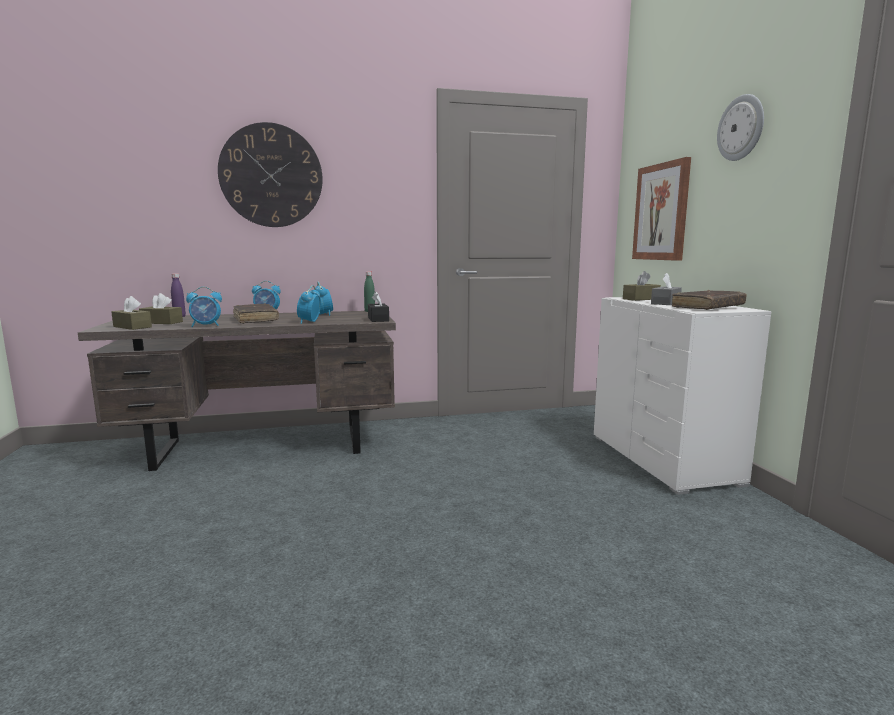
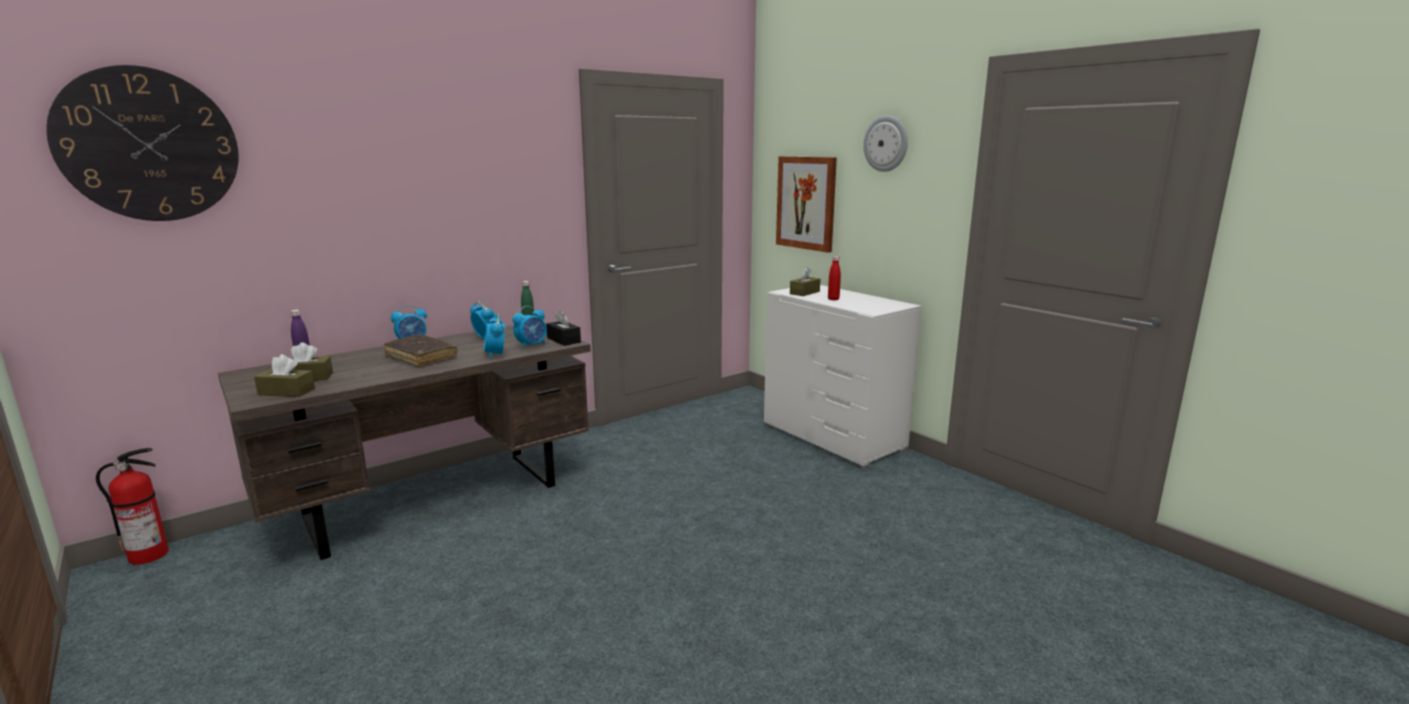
camera: 25 degrees left, 5 degrees up
alarm clock [186,287,222,327] -> alarm clock moved to [513,306,547,349]
wall clock [218,122,323,227] -> wall clock moved to [47,65,239,221]
grey tissue box [651,273,682,305] -> red bottle [828,256,841,300]
brown book [672,290,747,310] -> none
none -> fire extinguisher [96,448,169,565]

